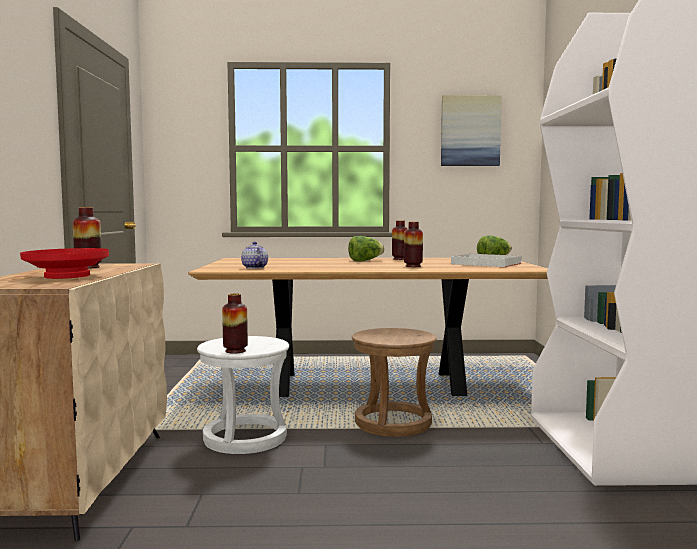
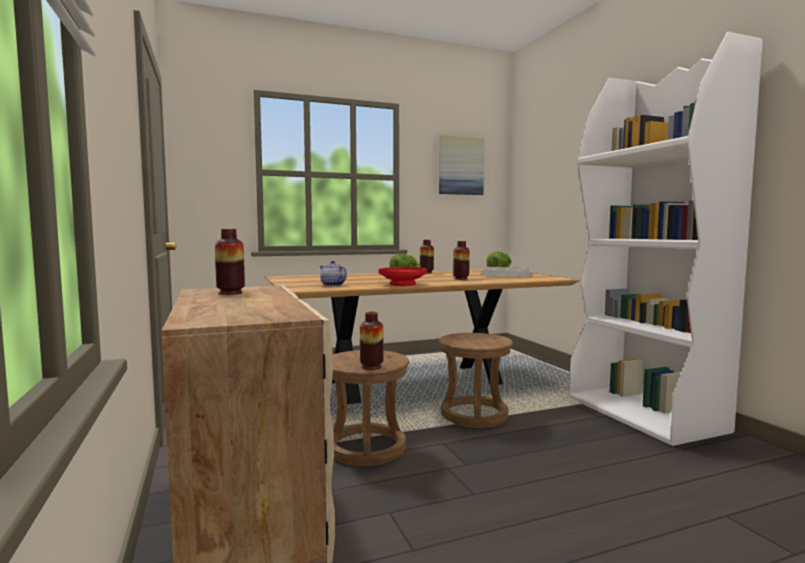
camera: 20 degrees left, 0 degrees up
red bowl [20,248,109,279] -> red bowl moved to [378,267,427,286]
white stool [197,336,289,454] -> brown stool [332,350,409,466]

